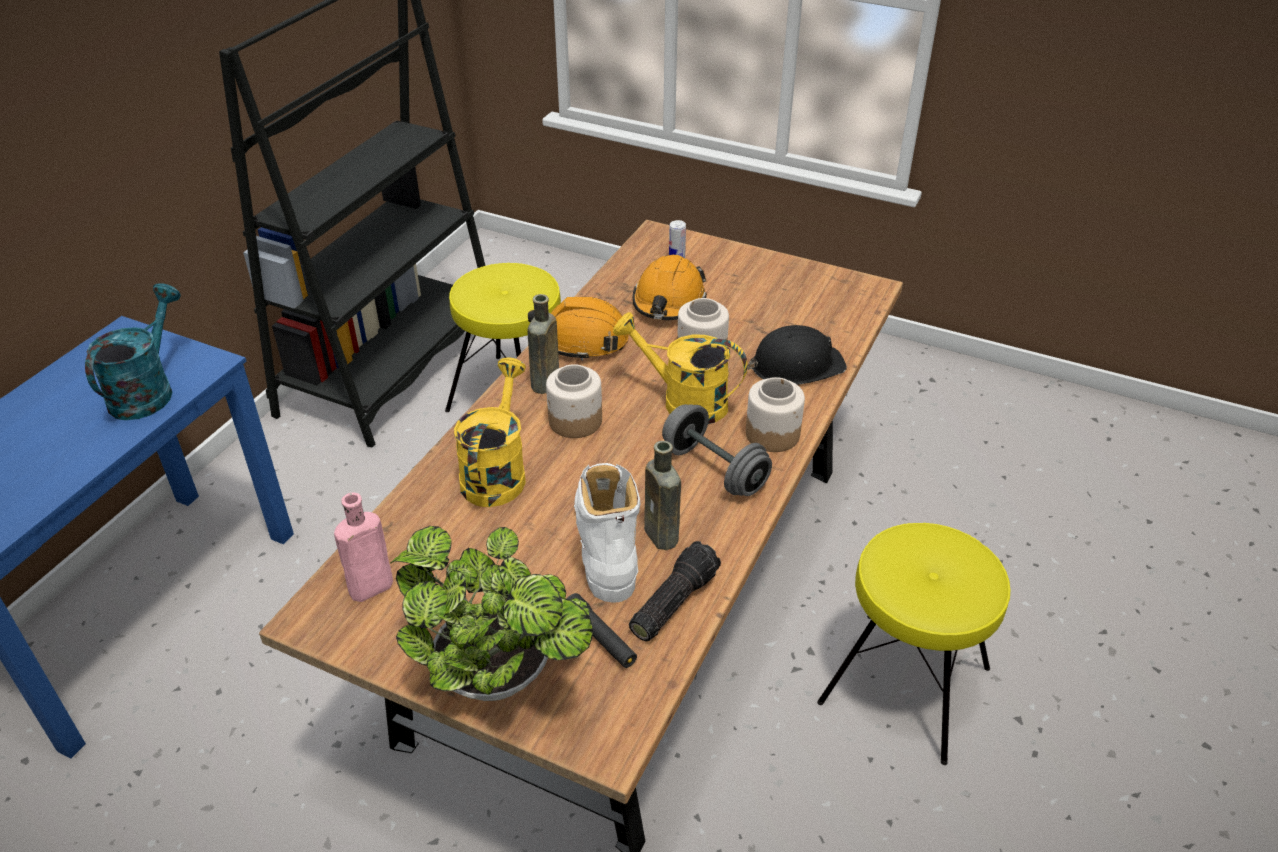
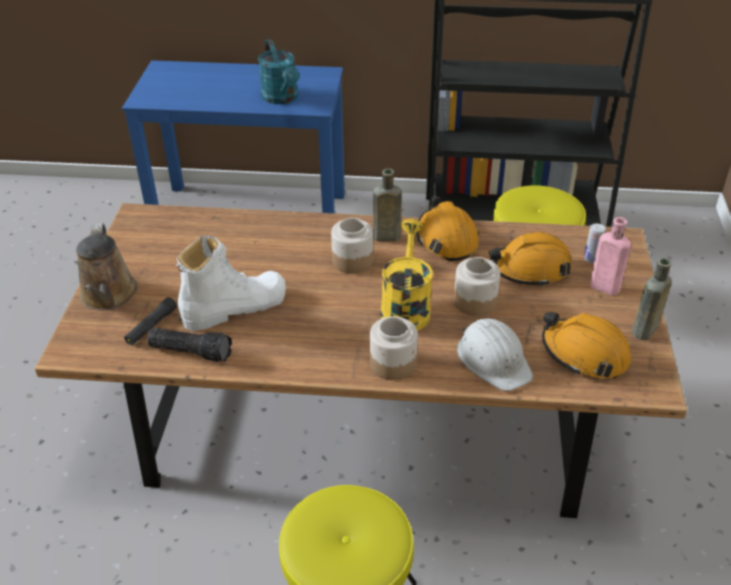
camera: 70 degrees right, 0 degrees up
turquoise watering can [85,283,181,420] -> turquoise watering can turned 75 degrees clockwise [258,39,299,104]
pink bottle [334,492,393,602] -> pink bottle moved to [588,217,631,295]
potted plant [390,526,593,701] -> brown watering can [76,223,138,310]
yellow watering can [454,358,526,507] -> none
brown bottle [644,441,681,550] -> brown bottle moved to [632,258,672,340]
grey dumbbell [662,404,772,496] -> none
black hard hat [748,325,847,385] -> white hard hat [457,318,533,391]
none -> orange hard hat [542,312,631,378]

